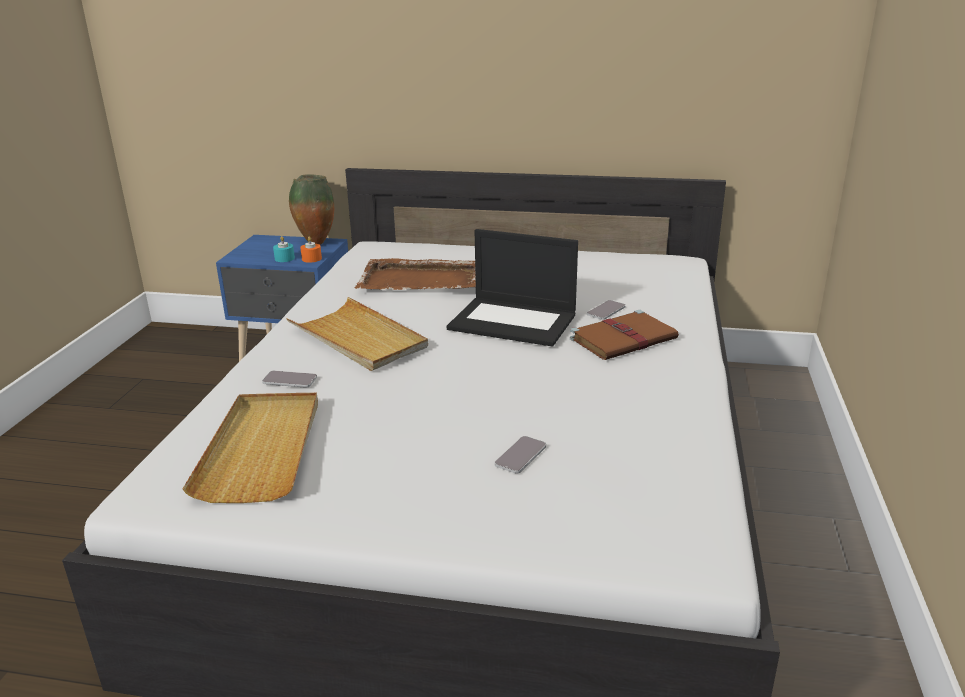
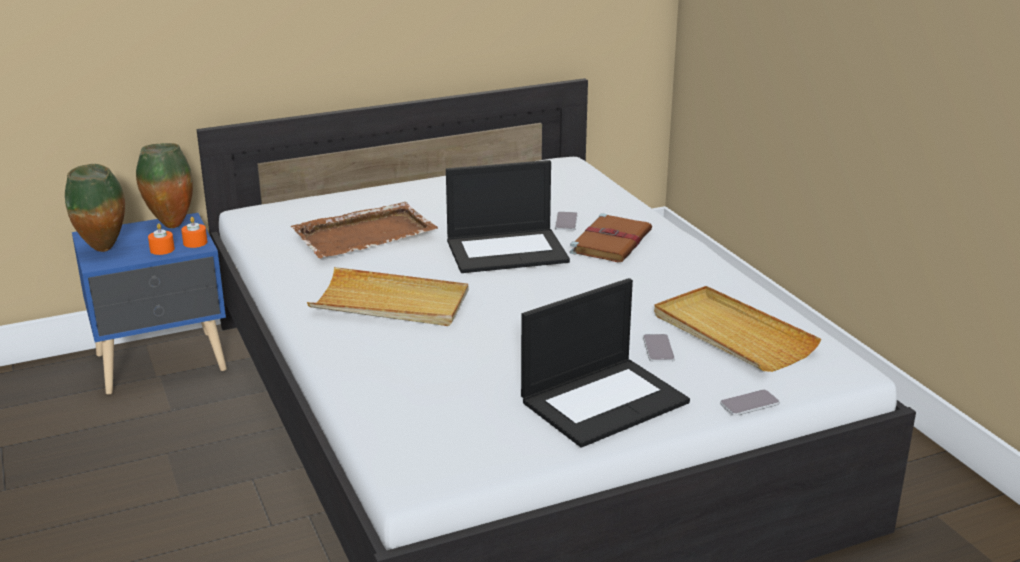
camera: 35 degrees left, 0 degrees up
beige tray [183,393,318,503] -> beige tray moved to [654,286,821,372]
phone [262,371,317,388] -> phone moved to [720,389,780,416]
turquoise candle [273,236,295,262] -> orange candle [148,223,175,255]
none -> vase [65,164,125,252]
none -> laptop [521,278,690,448]

